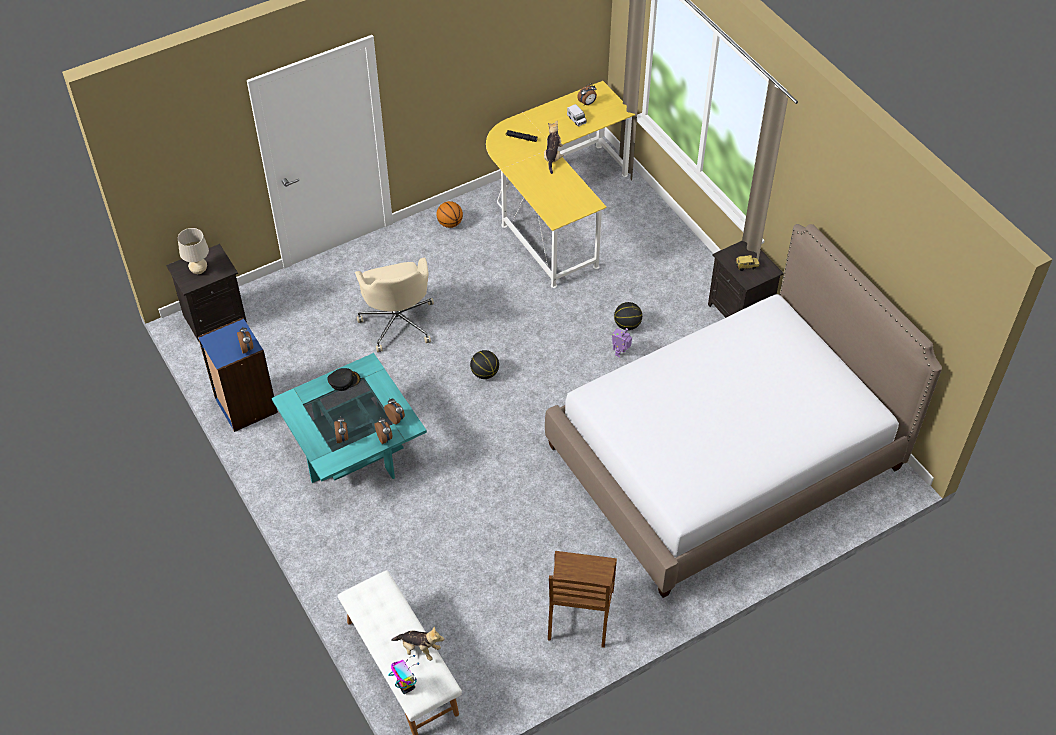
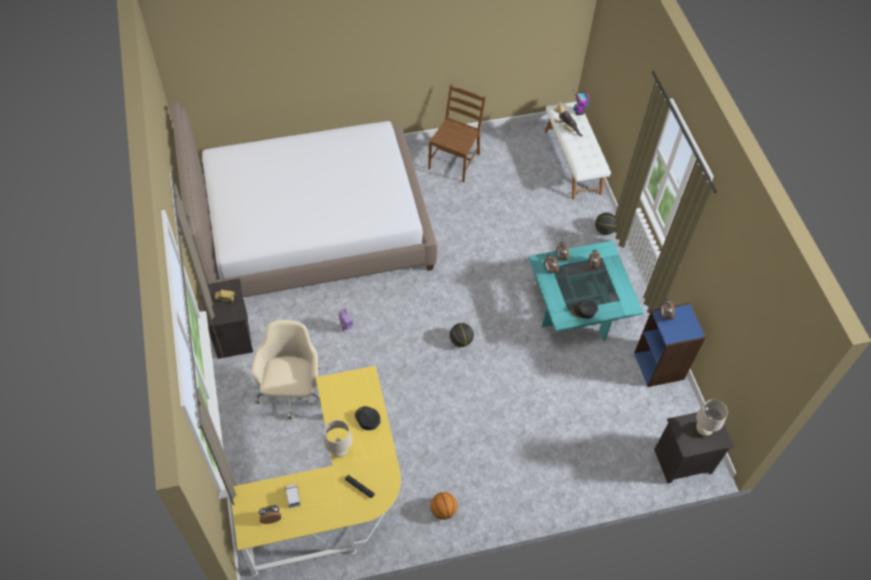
camera: 165 degrees left, 5 degrees up
beige office chair [355,257,434,352] -> beige office chair moved to [252,320,321,419]
plush toy [544,120,564,174] -> beige table lamp [323,420,352,458]
basketball [614,302,642,330] -> basketball moved to [595,213,617,235]
none -> black cap [355,406,380,430]

